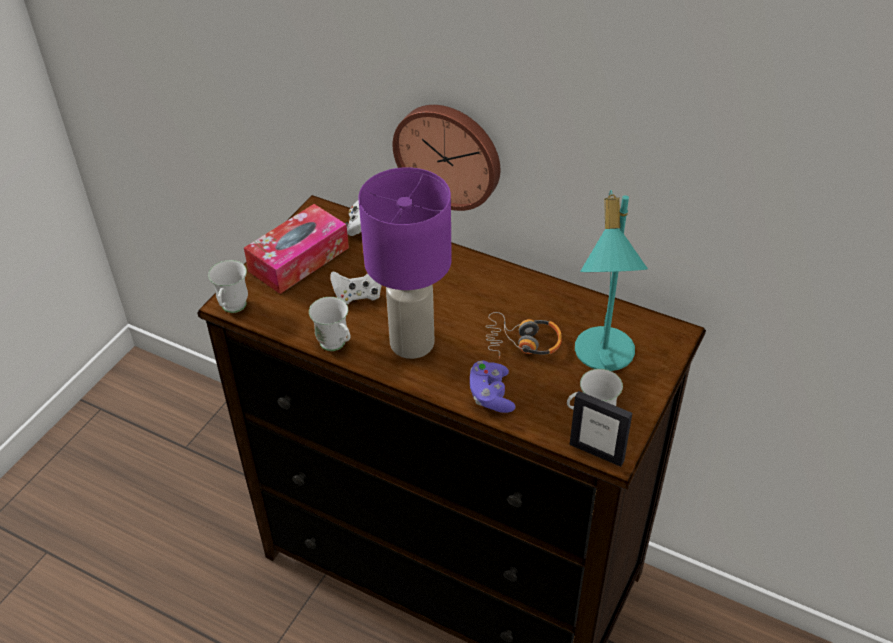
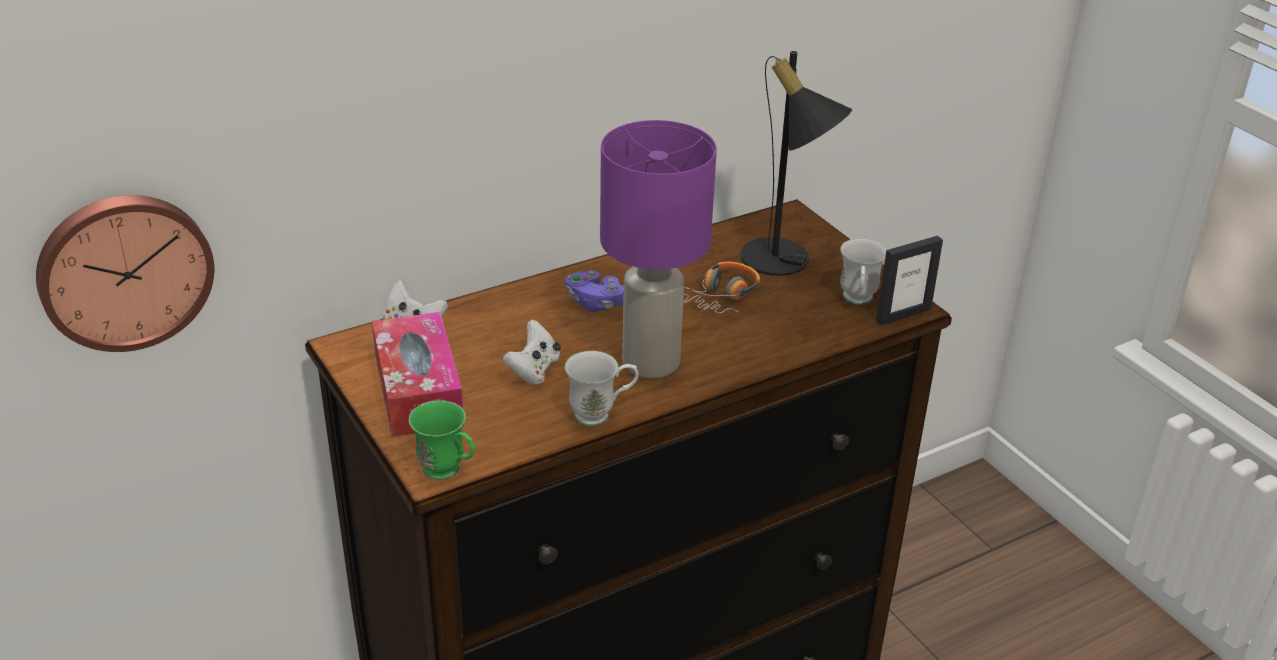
camera: 60 degrees left, 10 degrees down
white mug [208,260,248,313] -> green mug [409,400,475,480]
wall clock [393,105,500,211] -> wall clock moved to [36,195,214,352]
purple game controller [470,360,516,413] -> purple game controller moved to [565,271,624,312]
turquoise table lamp [575,190,648,371] -> black table lamp [740,51,852,276]

